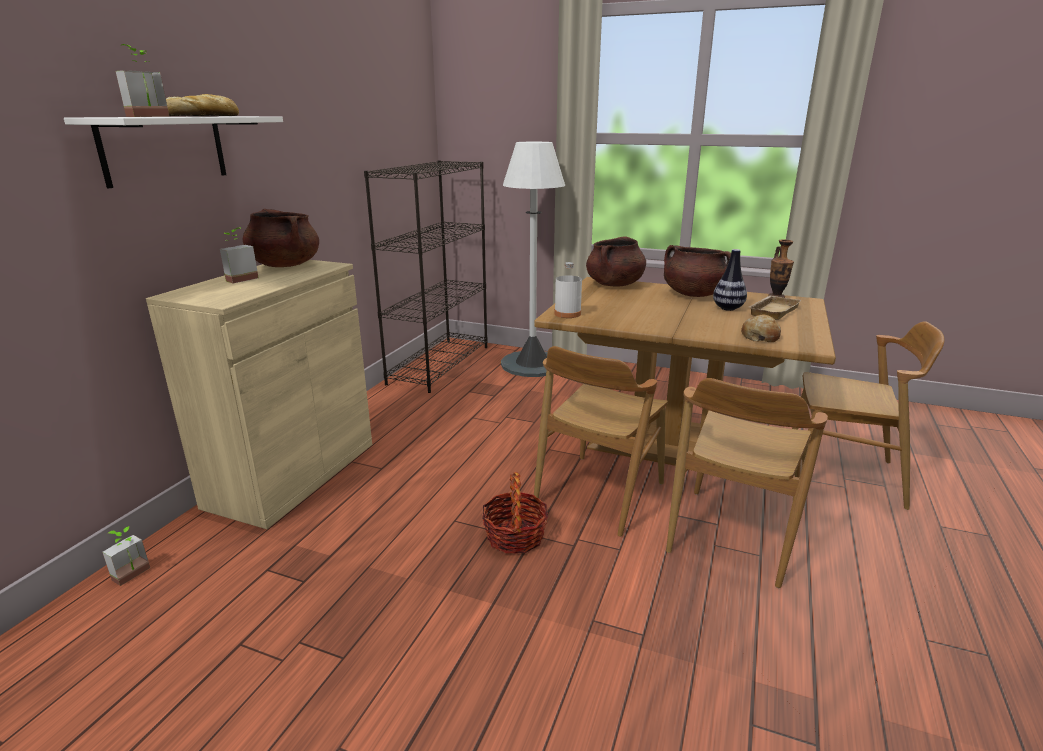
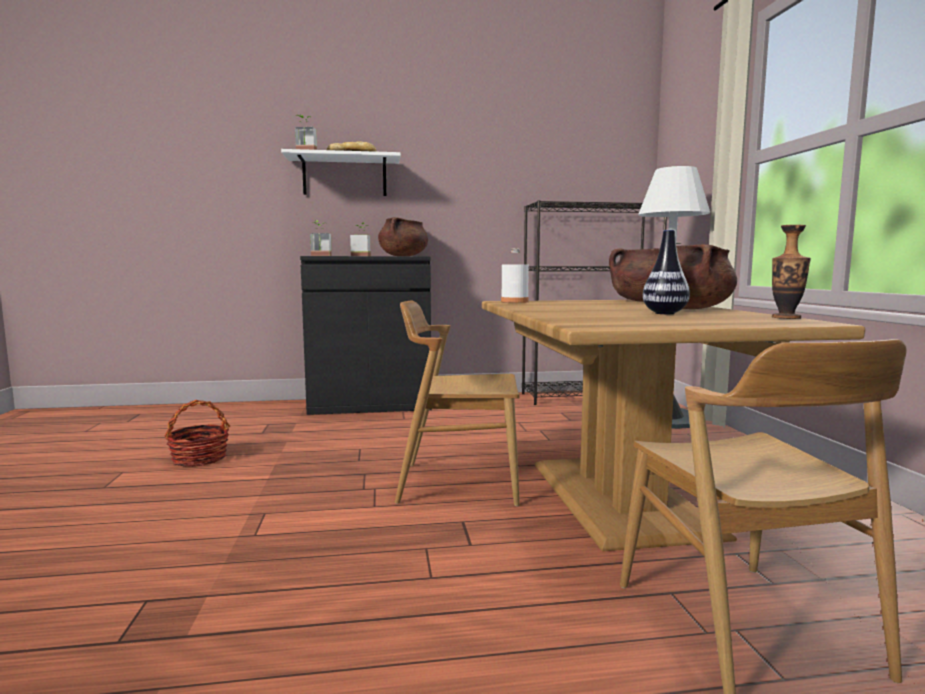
camera: 60 degrees right, 15 degrees down
potted plant [102,526,150,586] -> potted plant moved to [310,221,332,256]
beige cabinet [146,260,372,529] -> black cabinet [300,256,432,415]
basket [482,472,548,554] -> basket moved to [164,400,230,467]
brown chair [666,378,828,588] -> none
bread [741,314,781,342] -> none
beige tray [749,296,801,320] -> none

